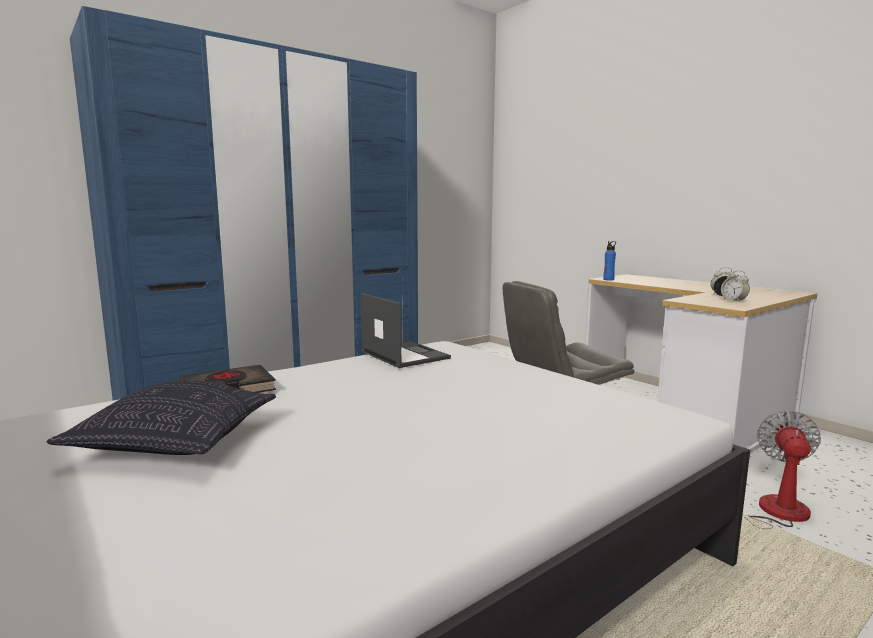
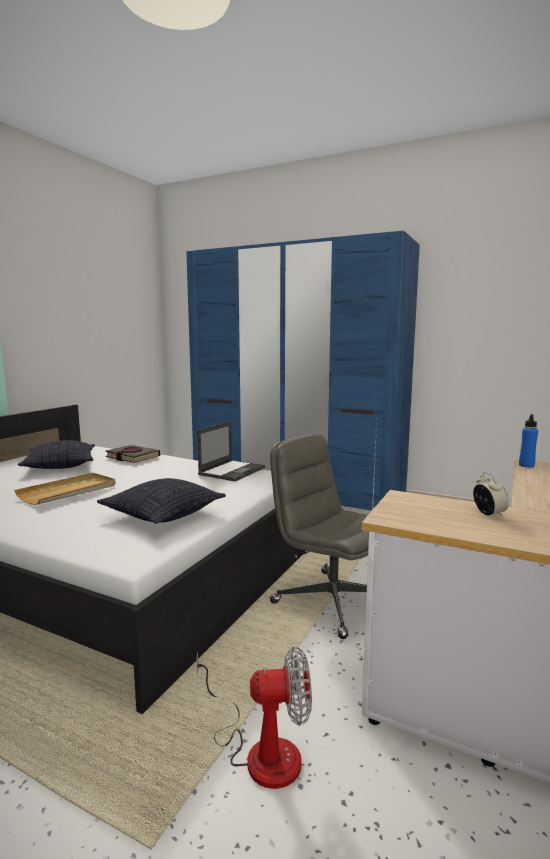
camera: 65 degrees right, 0 degrees up
alarm clock [721,270,750,302] -> none
none -> beige tray [14,473,116,505]
none -> pillow [97,478,226,524]

